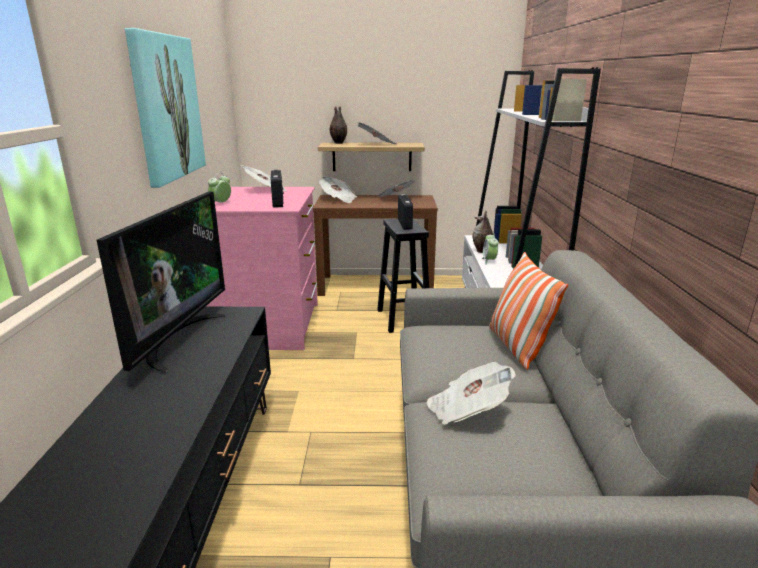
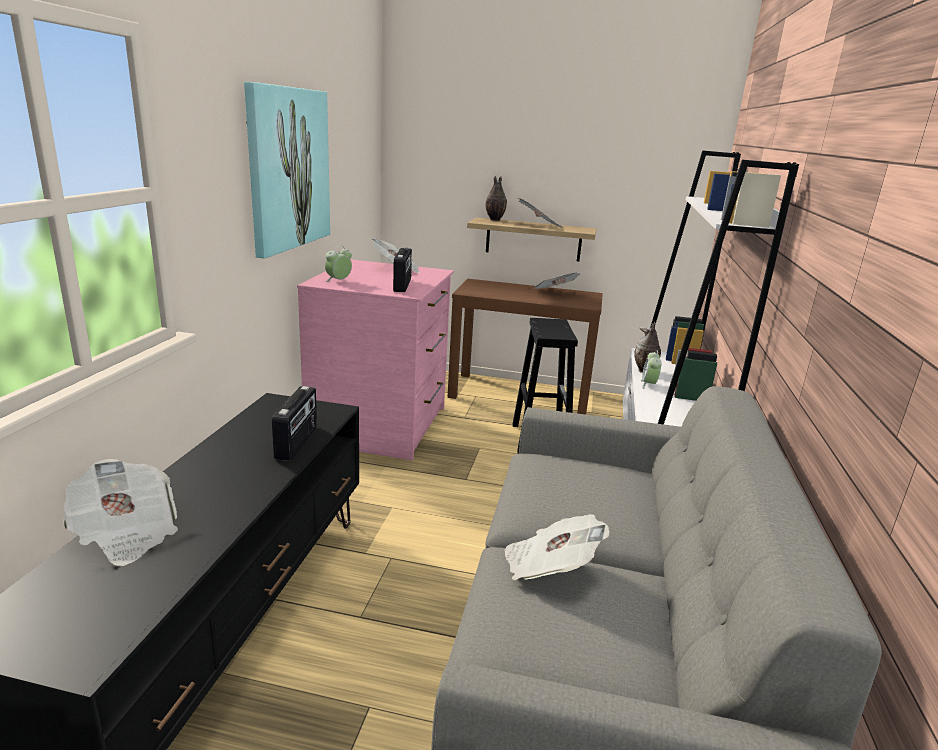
camera: 10 degrees right, 0 degrees up
television [97,191,226,373] -> none
newspaper [319,176,357,203] -> newspaper moved to [63,458,178,566]
radio [398,194,413,230] -> radio moved to [272,386,317,461]
pillow [489,252,568,370] -> none

